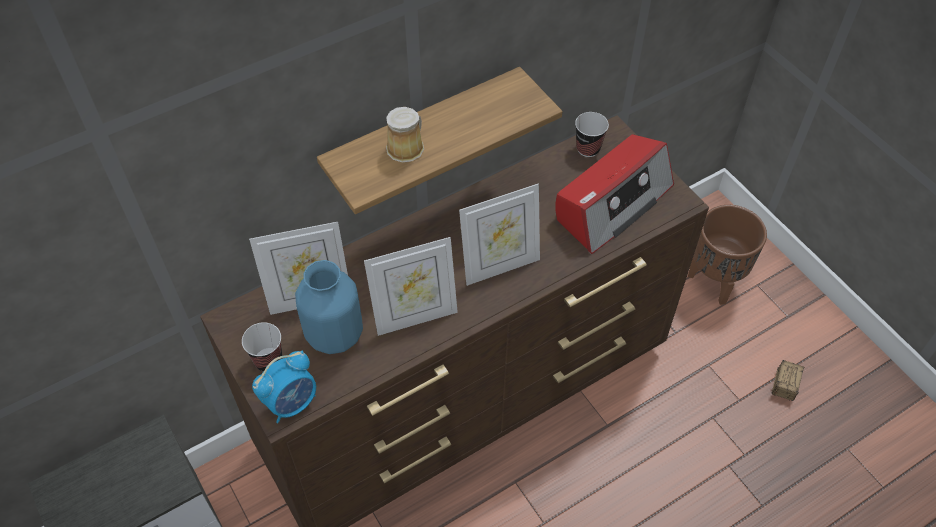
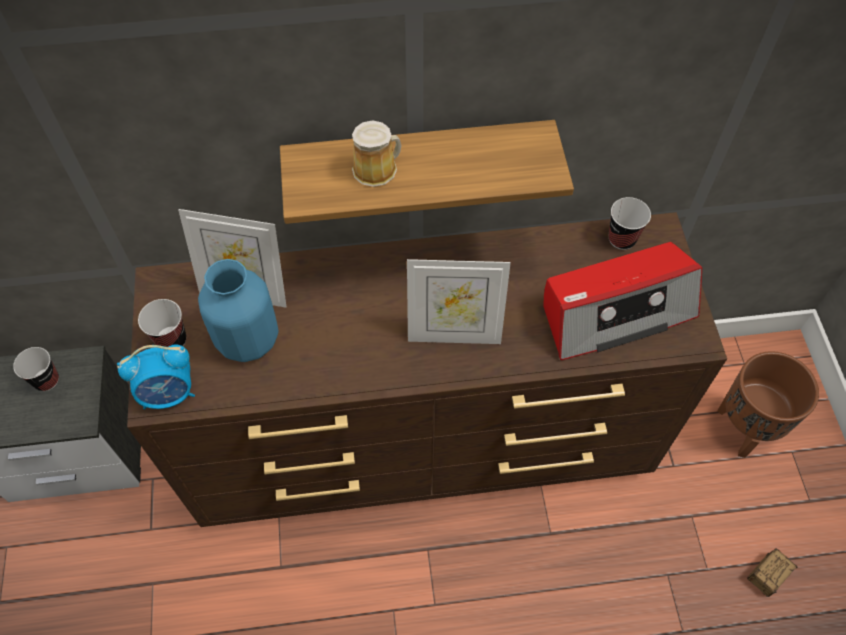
camera: 25 degrees right, 5 degrees up
picture frame [364,237,458,336] -> none
none -> cup [13,347,59,391]

